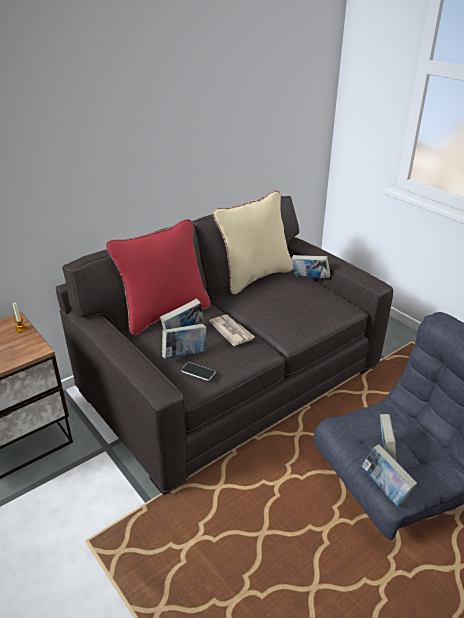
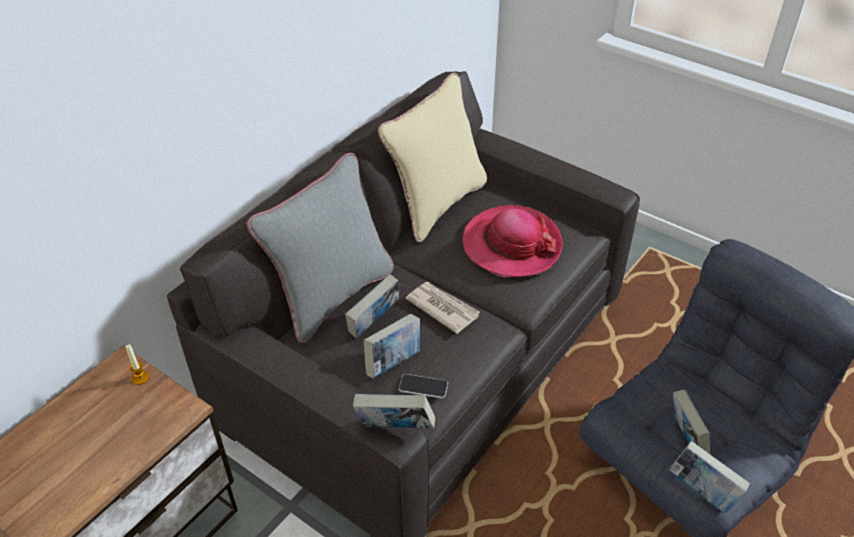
camera: 15 degrees left, 10 degrees up
red pillow [106,219,210,335] -> grey pillow [247,153,394,343]
book [291,255,330,279] -> book moved to [353,394,435,428]
none -> hat [463,205,563,277]

